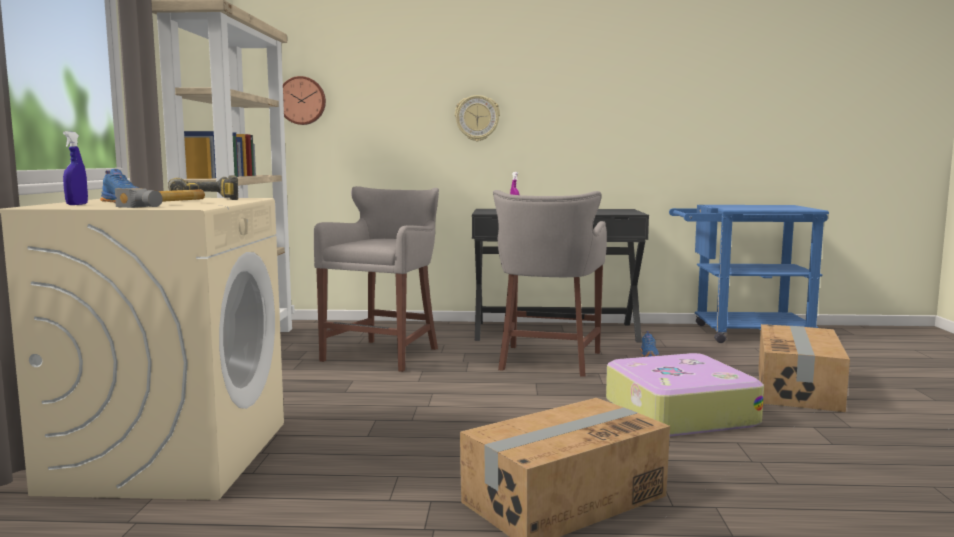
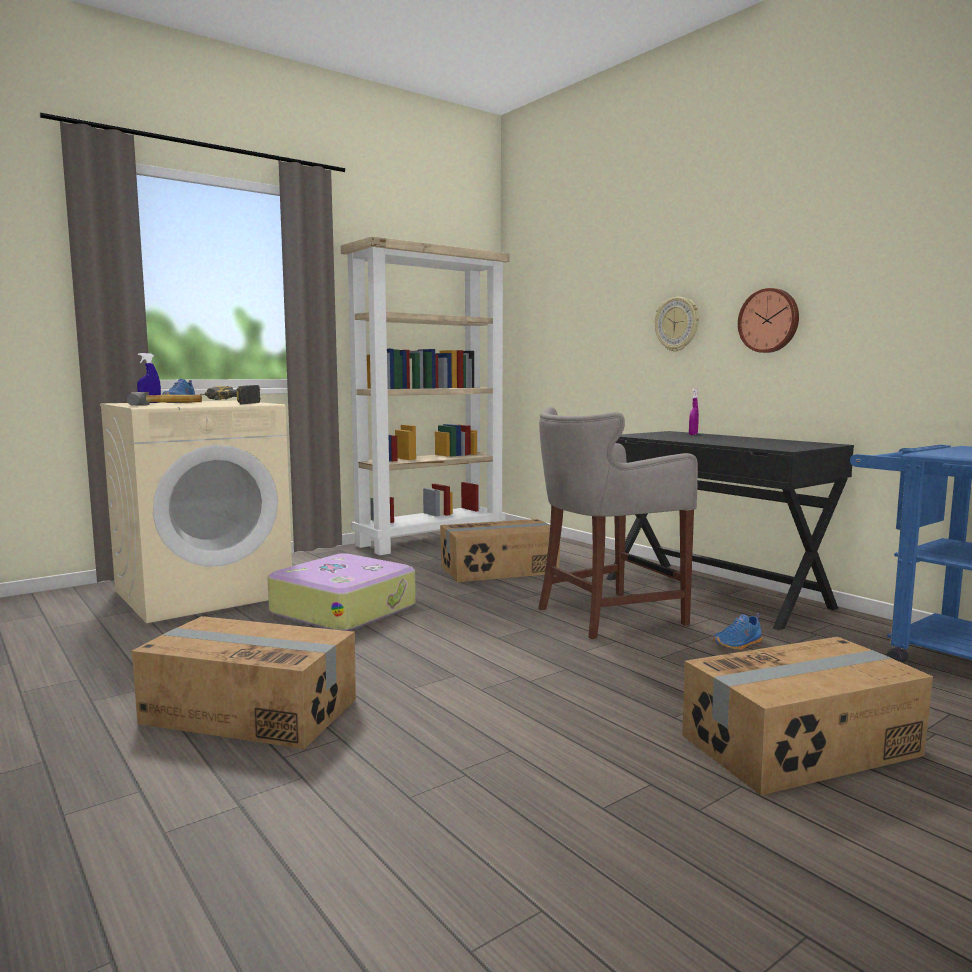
camera: 50 degrees right, 0 degrees up
wall clock [283,76,326,125] -> wall clock moved to [738,288,799,353]
grey stool [314,186,439,372] -> cardboard box [440,519,560,582]
suitcase [606,353,764,436] -> suitcase moved to [268,553,416,631]

